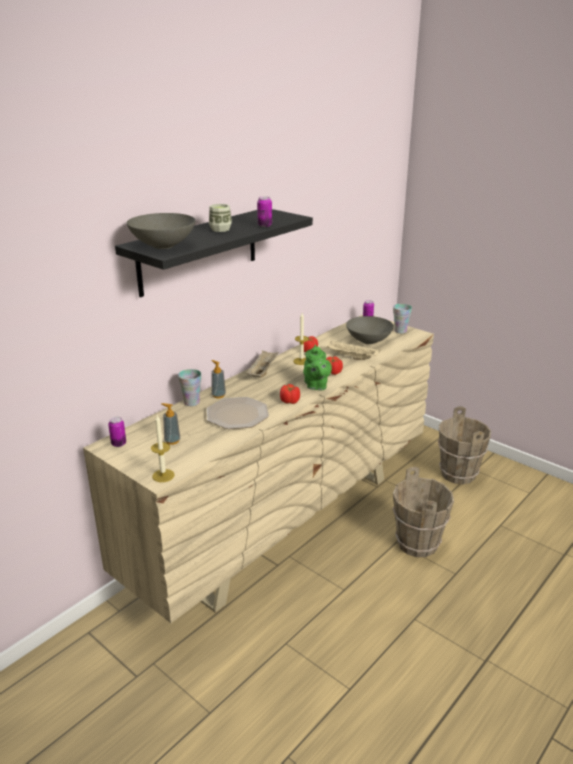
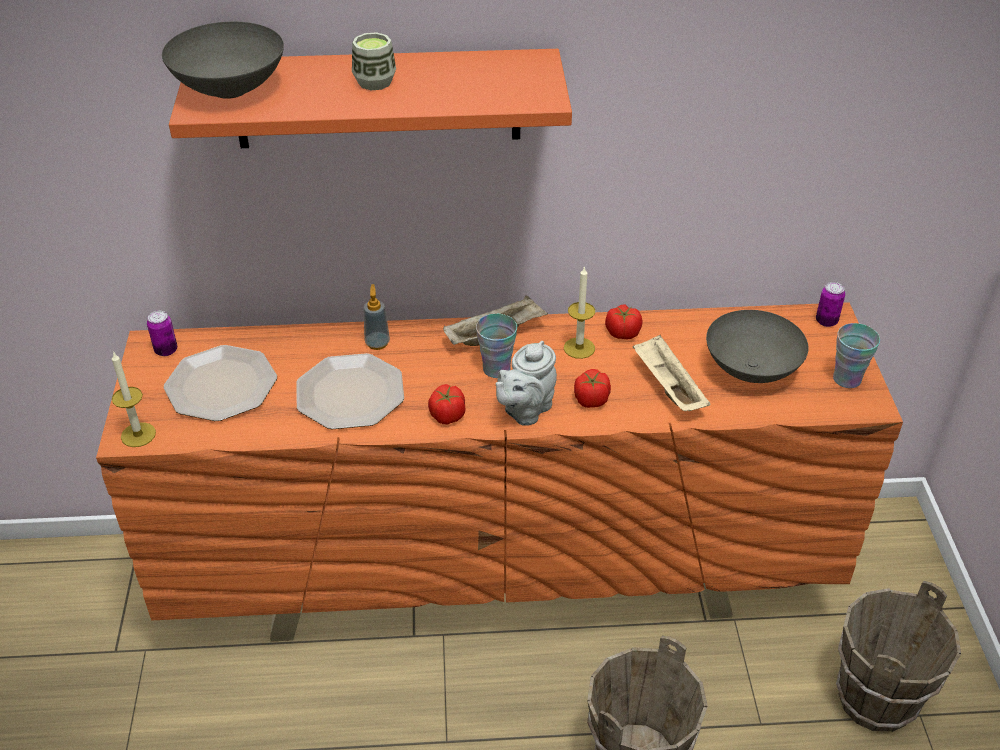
camera: 45 degrees right, 15 degrees up
beige cabinet [83,315,434,623] -> orange cabinet [96,302,903,642]
black shelf [115,209,313,297] -> orange shelf [169,49,572,148]
soap dispenser [161,403,180,445] -> plate [164,345,277,421]
cup [178,369,201,406] -> cup moved to [476,314,517,378]
can [257,197,272,227] -> none
green teapot [303,345,332,390] -> grey teapot [496,341,557,426]

